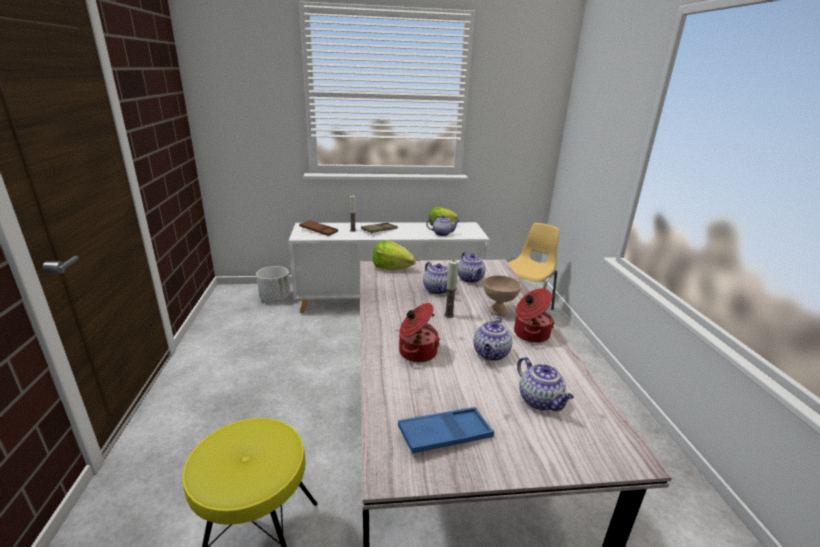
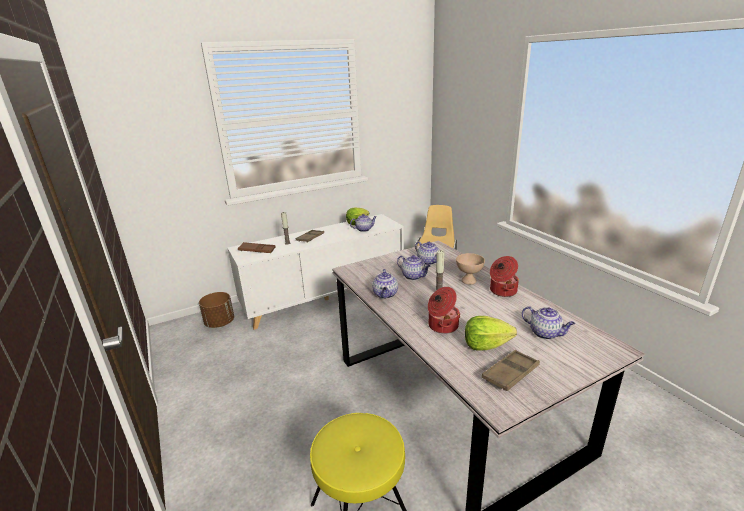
camera: 20 degrees left, 0 degrees up
white planter [256,266,290,301] -> brown planter [199,292,234,328]
lettuce [372,240,416,270] -> lettuce moved to [465,316,517,351]
blue tray [398,407,494,454] -> brown tray [482,350,540,391]
teapot [473,316,512,361] -> teapot moved to [372,269,398,299]

